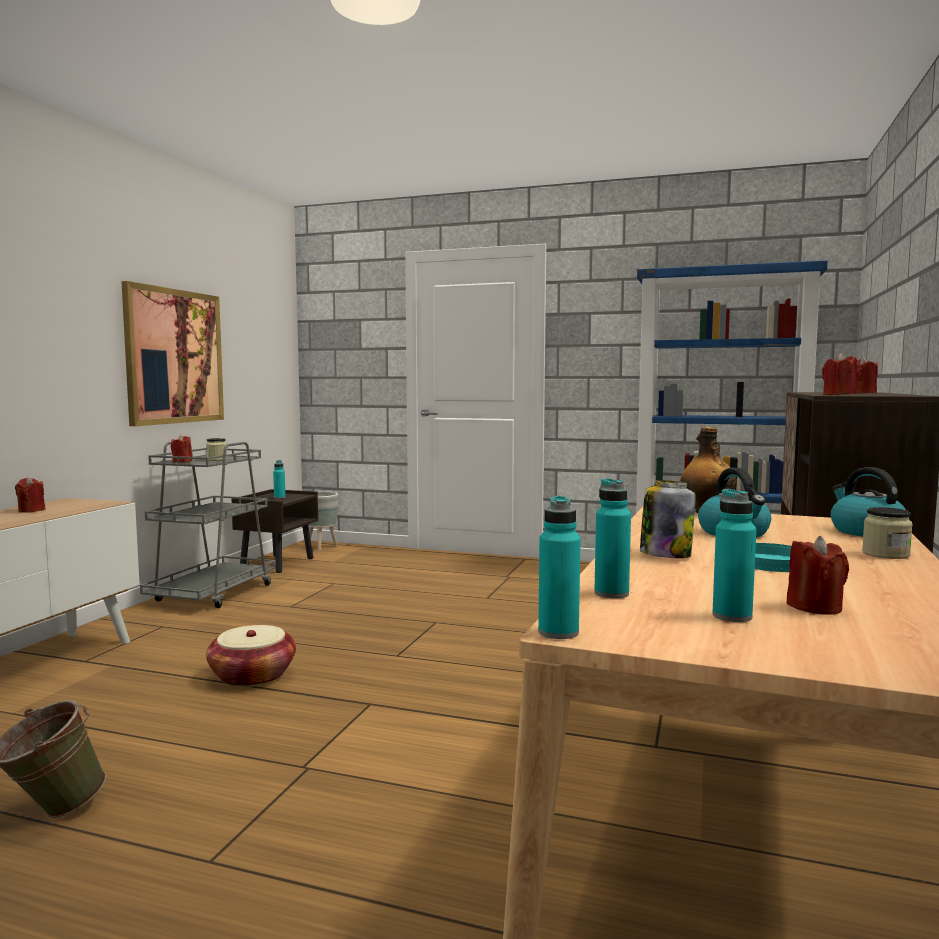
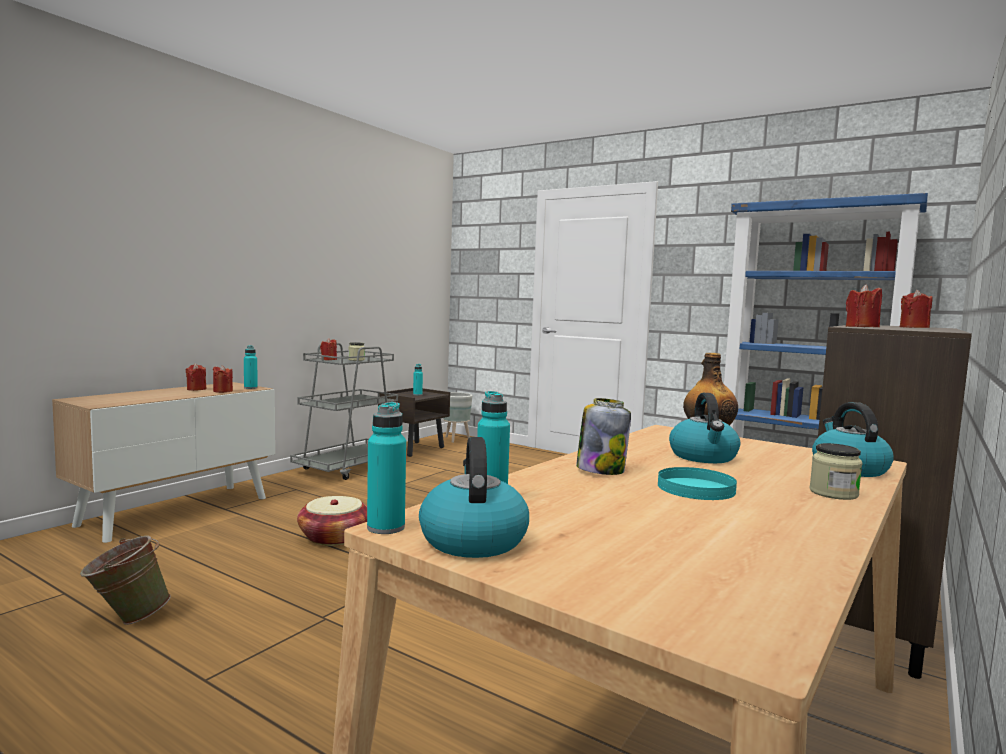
camera: 15 degrees right, 0 degrees up
picture [121,281,224,426] -> none
turquoise bottle [712,489,756,622] -> turquoise bottle moved to [244,345,258,389]
red candle [786,536,849,615] -> red candle moved to [213,365,233,393]
none -> kettle [419,437,529,558]

